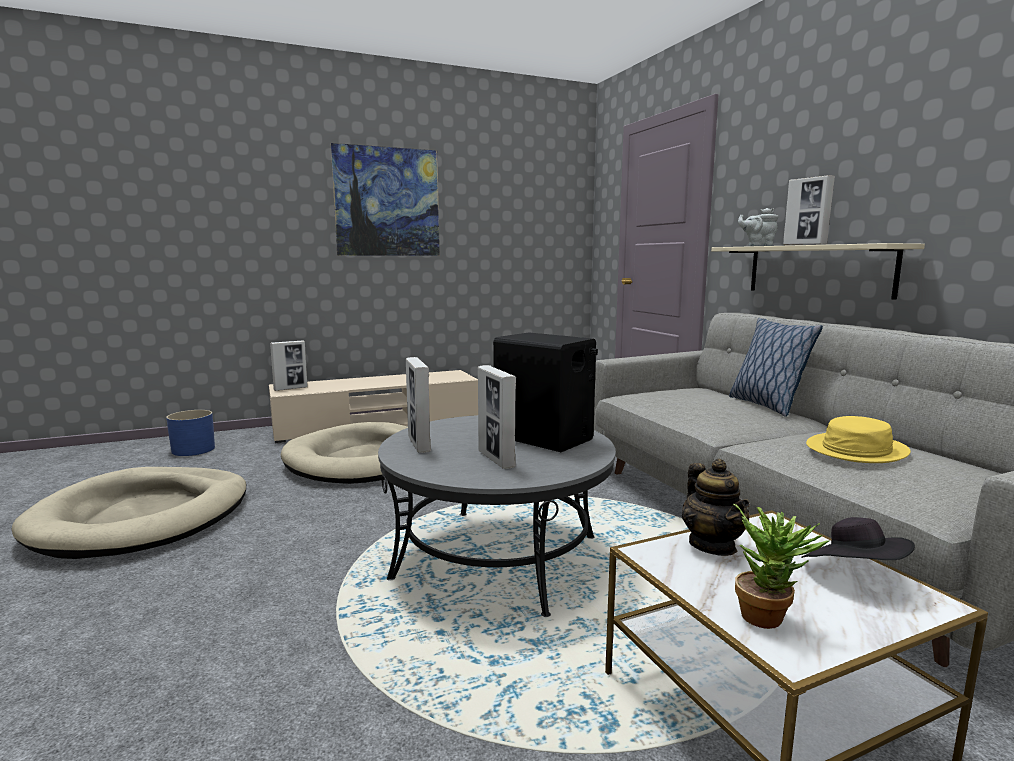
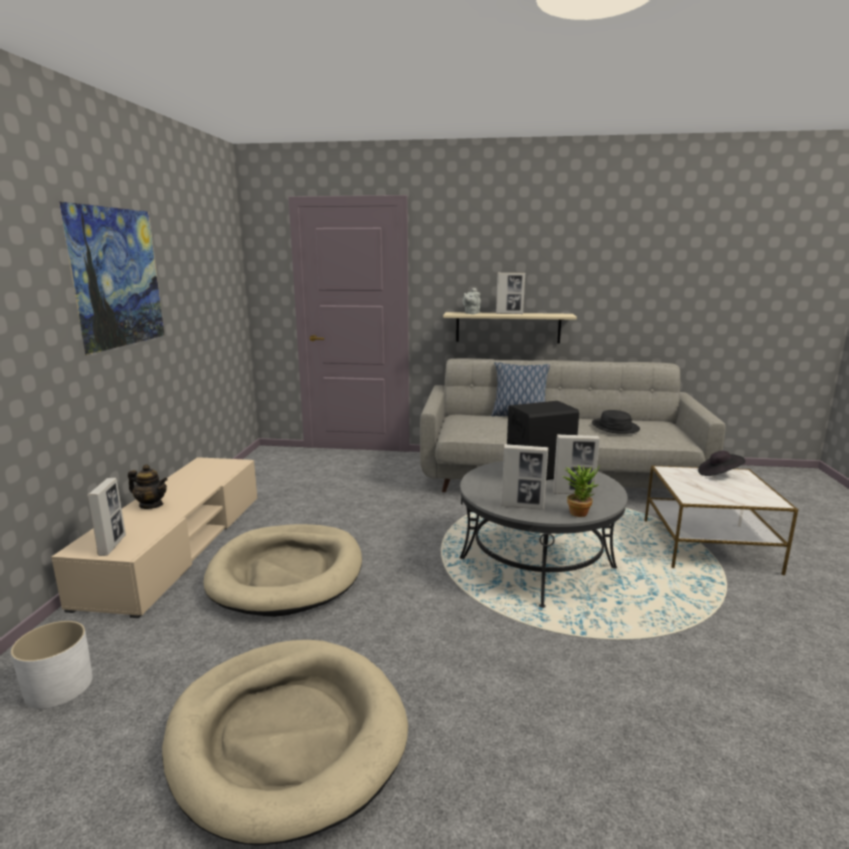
camera: 60 degrees left, 5 degrees up
blue planter [166,410,215,456] -> white planter [11,621,93,709]
teapot [682,459,750,556] -> teapot moved to [128,464,168,509]
potted plant [733,504,830,629] -> potted plant moved to [562,465,599,517]
yellow hat [806,416,911,463] -> black hat [592,410,640,434]

